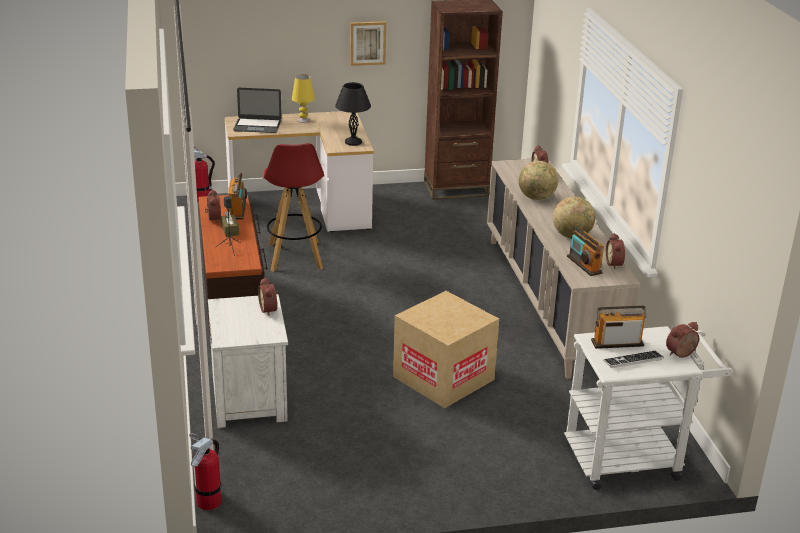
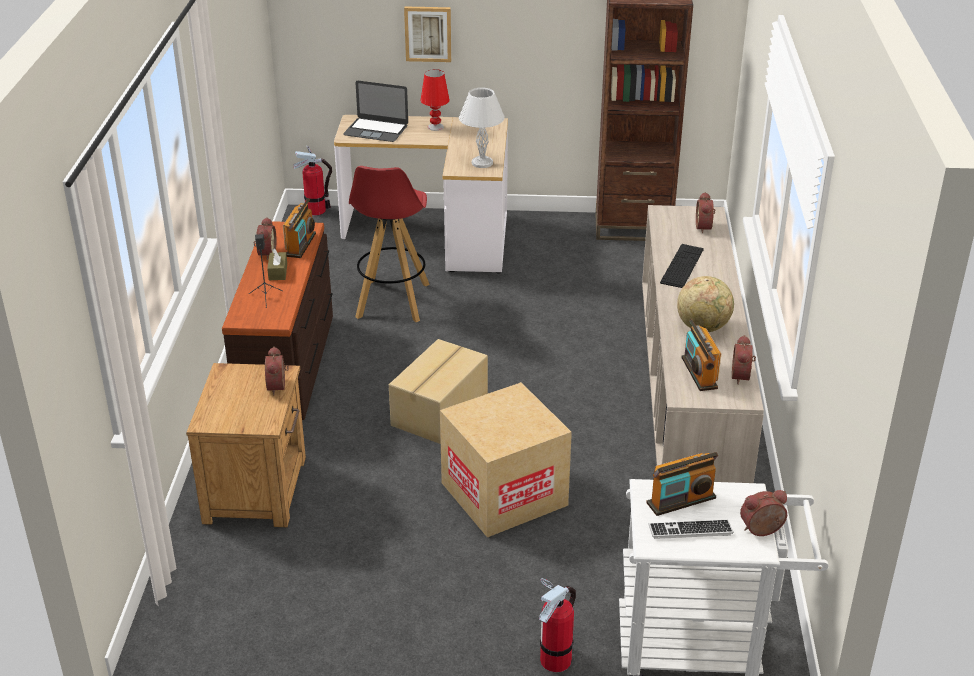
camera: 15 degrees right, 5 degrees up
fire extinguisher [189,433,222,510] -> fire extinguisher moved to [539,578,576,672]
white nightstand [208,294,288,428] -> brown nightstand [186,363,306,527]
yellow table lamp [292,74,315,123] -> red table lamp [421,69,450,131]
black table lamp [335,82,371,146] -> white table lamp [459,87,505,168]
picture [350,21,386,66] -> picture moved to [404,7,451,62]
globe [519,161,558,200] -> keyboard [660,244,704,288]
radio [591,305,646,349] -> radio turned 150 degrees clockwise [646,452,718,516]
none -> cardboard box [389,339,488,444]

